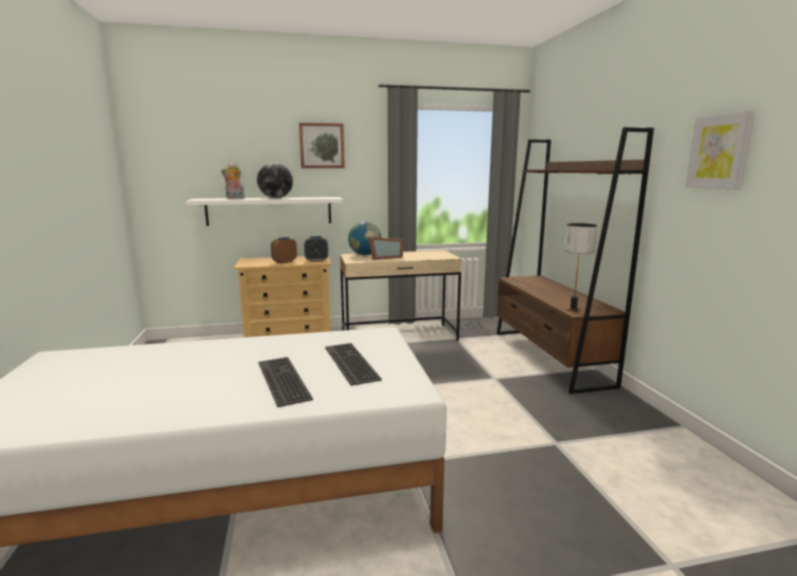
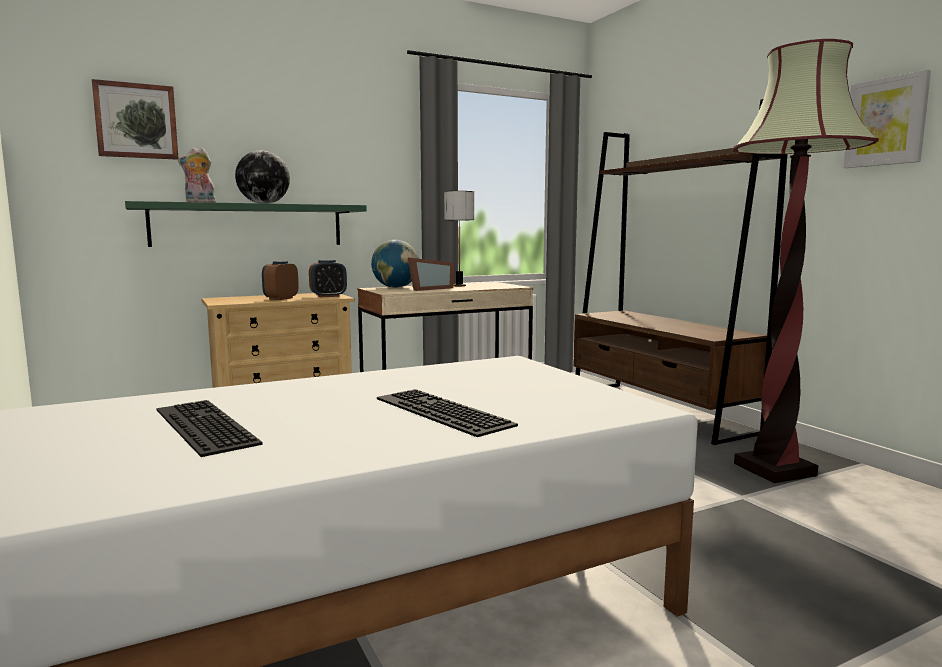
camera: 15 degrees left, 5 degrees down
white shelf [185,197,343,226] -> green shelf [125,201,367,247]
picture [299,123,345,168] -> picture moved to [92,79,178,160]
keyboard [325,343,382,386] -> keyboard moved to [156,400,263,457]
table lamp [565,223,597,312] -> table lamp moved to [444,191,474,286]
none -> floor lamp [733,39,879,483]

